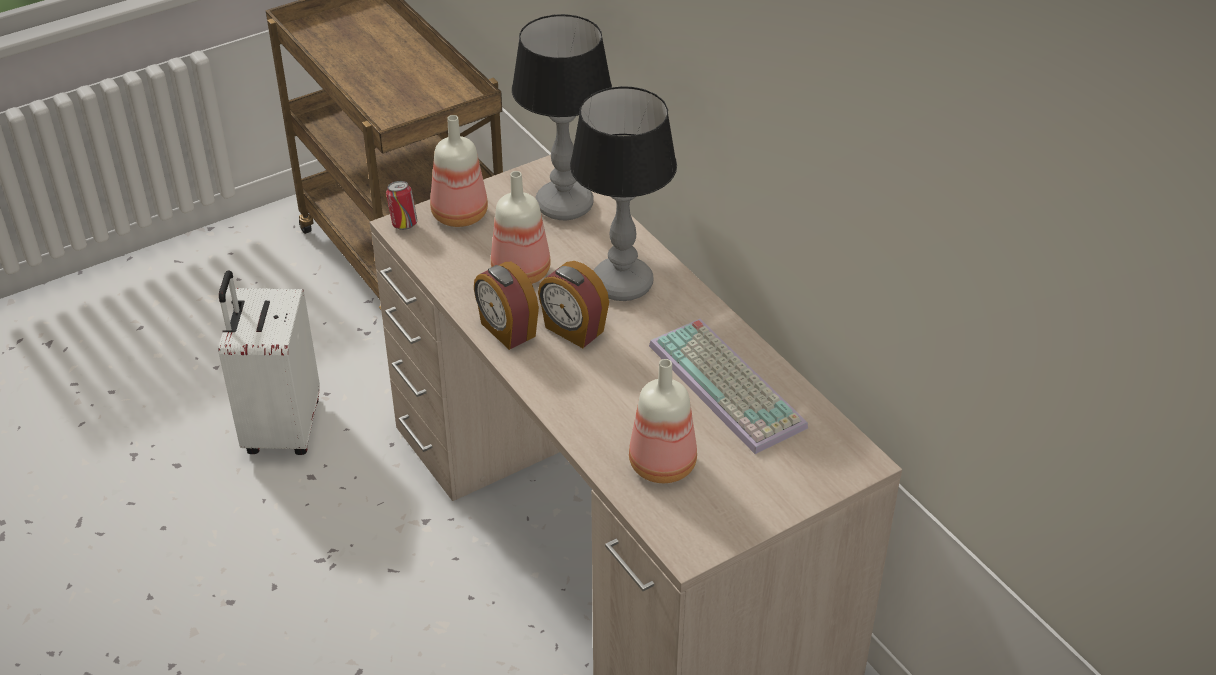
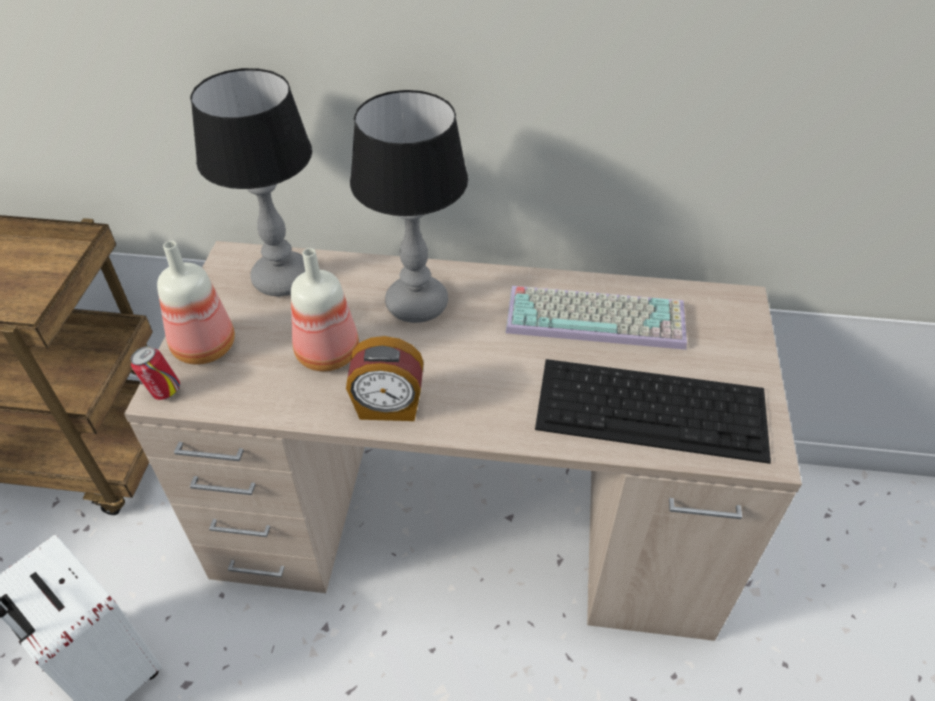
camera: 50 degrees left, 5 degrees up
alarm clock [538,261,609,348] -> none
bottle [629,359,697,483] -> keyboard [535,359,771,464]

